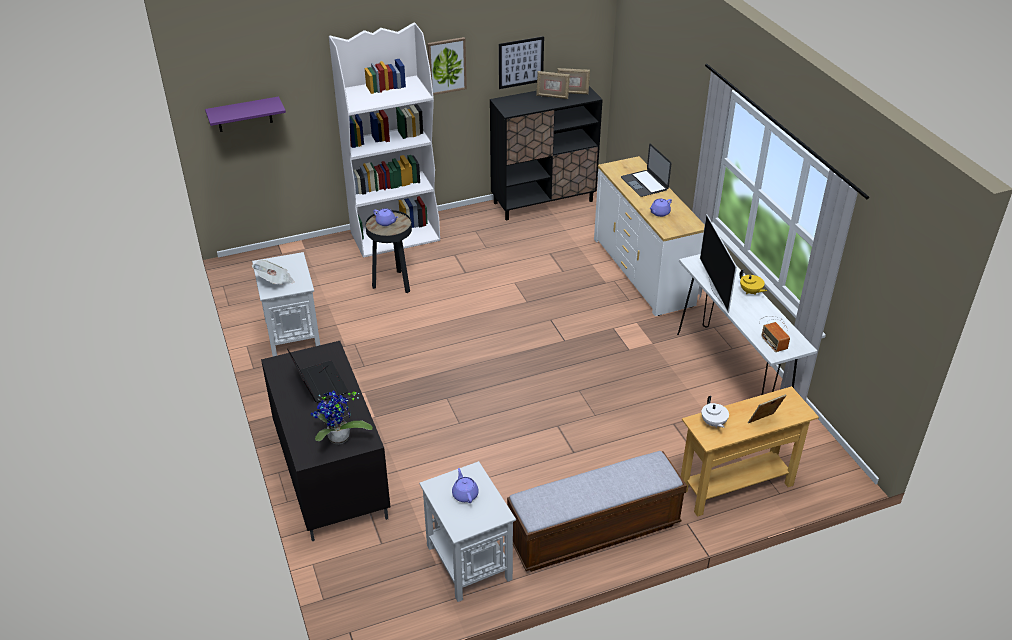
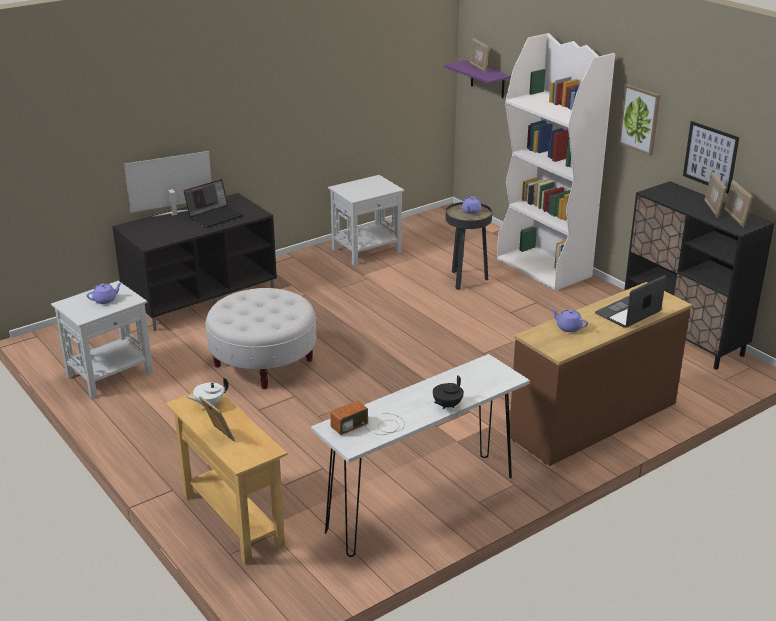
camera: 75 degrees right, 10 degrees down
newspaper [252,260,295,285] -> none
potted plant [311,390,373,444] -> none
bench [507,451,687,572] -> none
white dresser [594,156,705,316] -> brown dresser [510,282,692,466]
television [700,214,737,313] -> television moved to [124,151,211,217]
yellow teapot [739,269,767,295] -> black teapot [433,375,464,409]
none -> white ottoman [206,288,316,389]
none -> picture frame [469,38,490,73]

